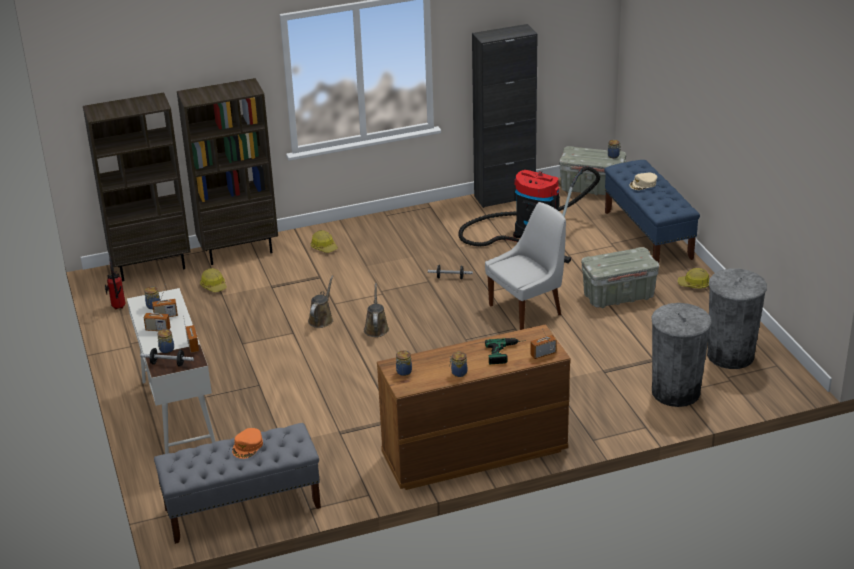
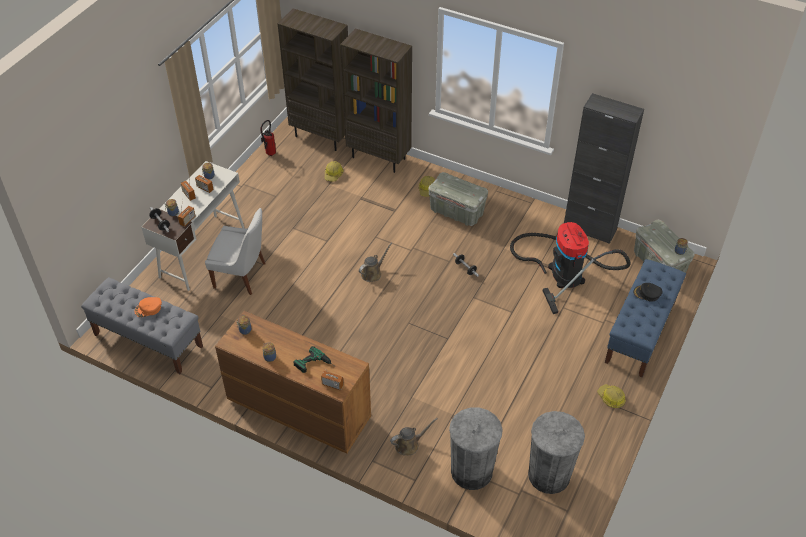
camera: 45 degrees right, 15 degrees up
brown watering can [308,275,333,328] -> brown watering can moved to [390,418,438,456]
white chair [485,202,566,330] -> white chair moved to [205,208,265,295]
grey storage box [581,247,659,308] -> grey storage box moved to [428,172,488,226]
beige cap [629,172,657,190] -> black cap [633,283,663,302]

